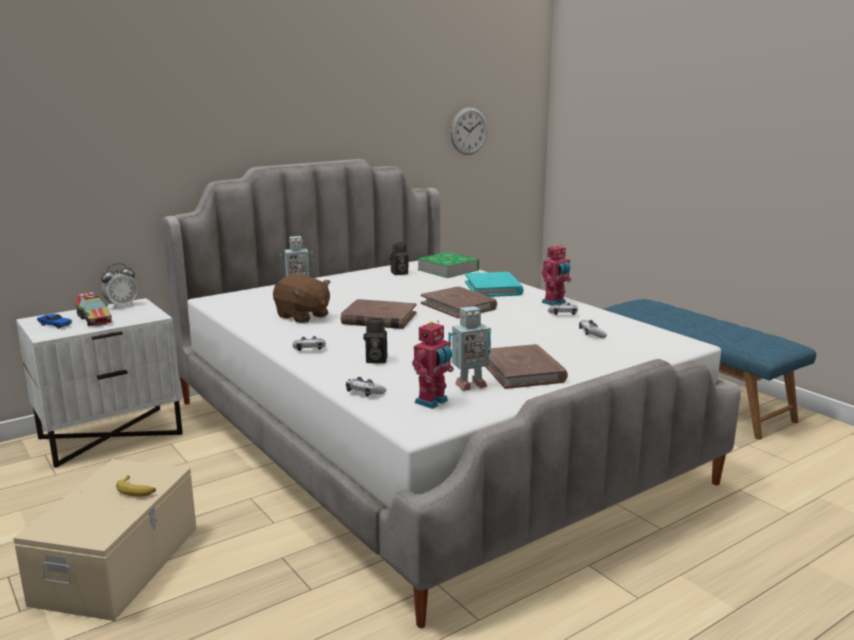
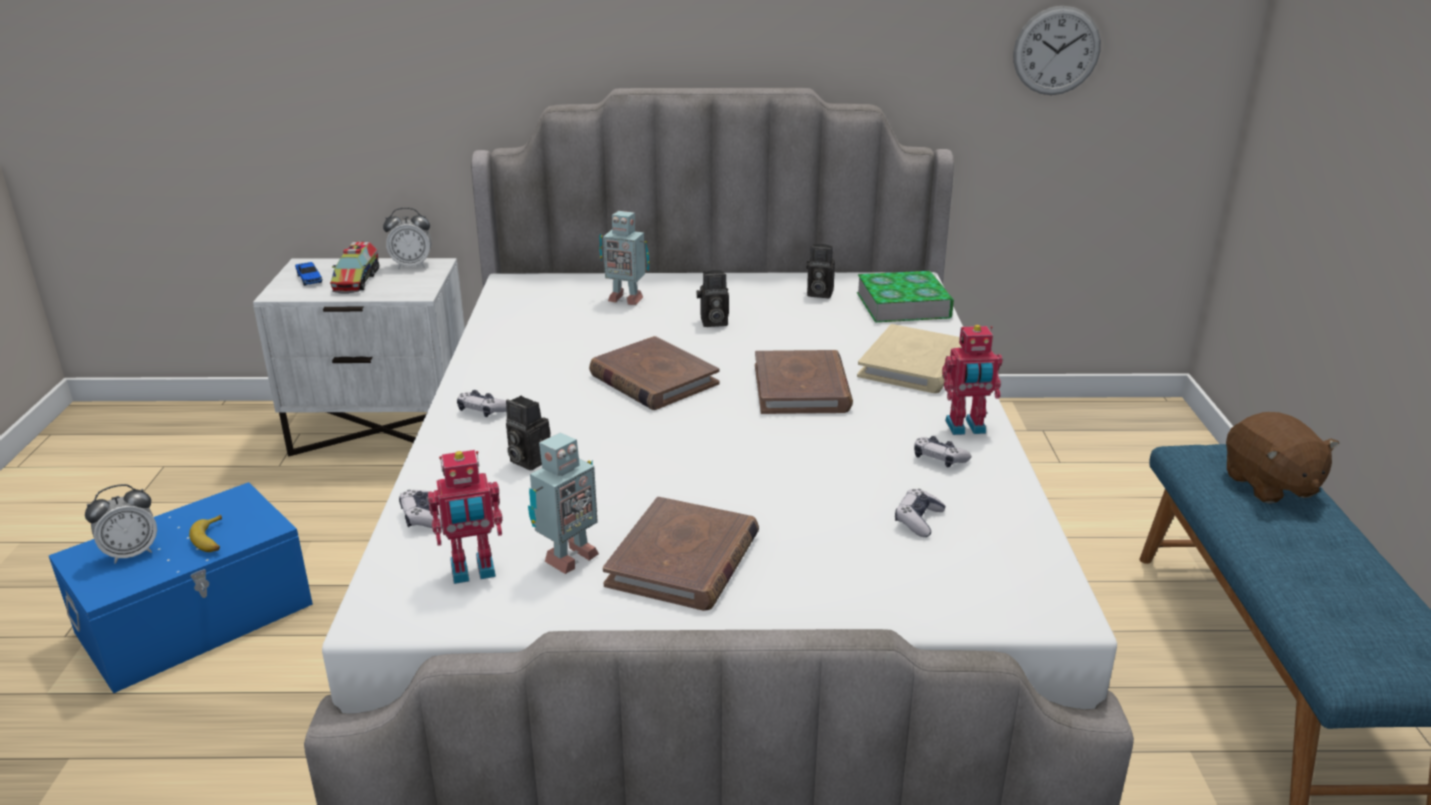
camera: 35 degrees right, 10 degrees up
beige storage box [13,459,197,621] -> blue storage box [49,482,313,693]
brown plush toy [273,274,330,323] -> brown plush toy moved to [1226,412,1339,504]
toy robot [448,306,491,391] -> toy robot turned 60 degrees counterclockwise [528,432,599,574]
turquoise book [465,272,524,297] -> beige book [857,324,961,393]
none -> alarm clock [85,484,157,564]
none -> camera [696,270,729,327]

